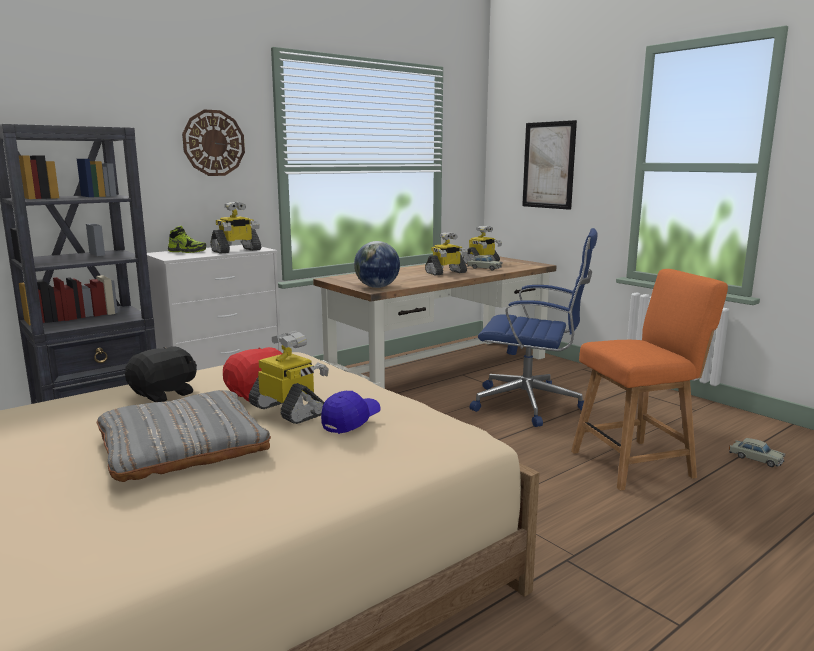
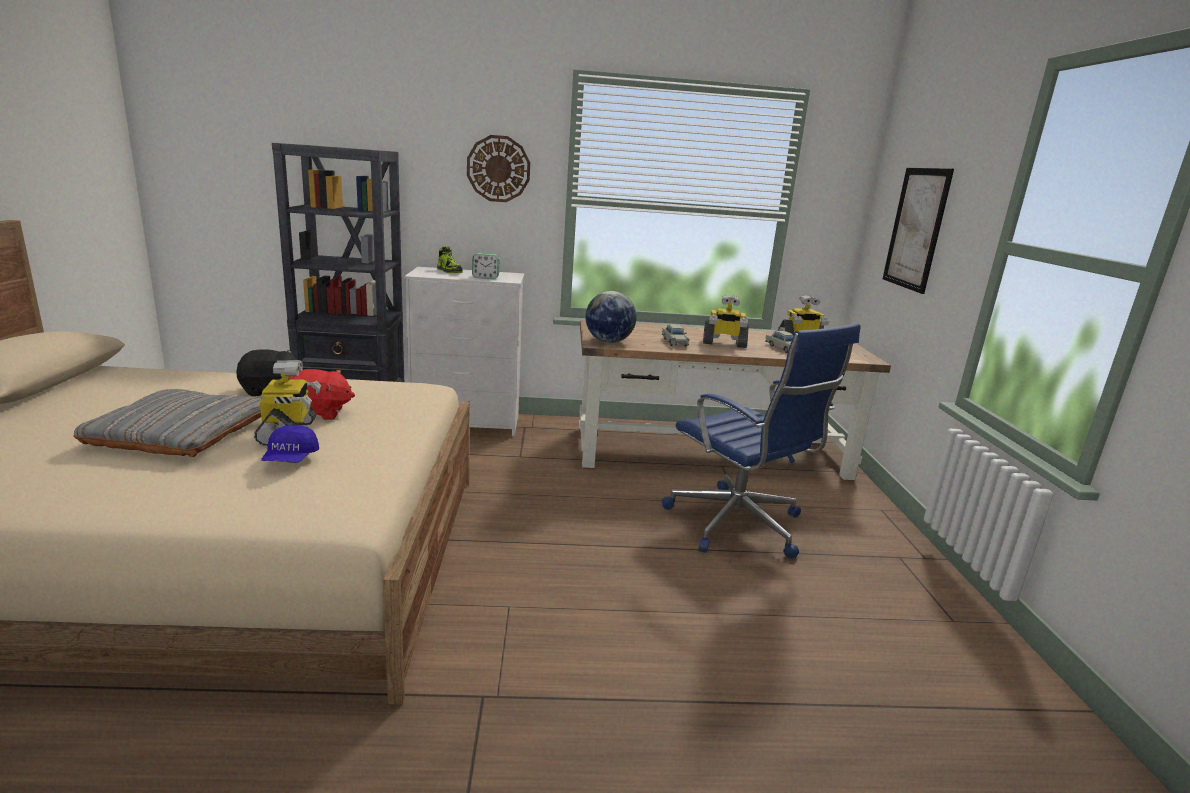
camera: 35 degrees right, 5 degrees up
toy robot [211,202,261,254] -> alarm clock [472,253,499,279]
blue cap [321,391,381,434] -> blue cap turned 105 degrees clockwise [261,425,319,463]
orange chair [571,269,728,491] -> none
beige toy car [729,438,785,467] -> beige toy car moved to [662,324,690,346]

